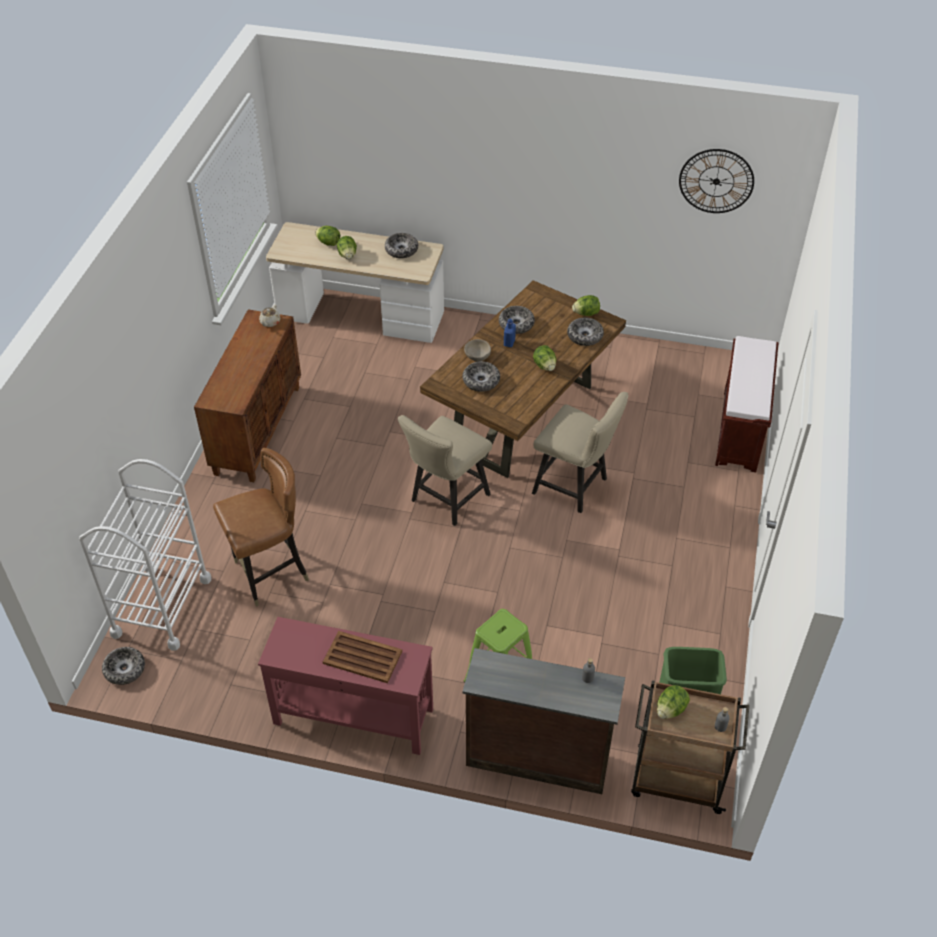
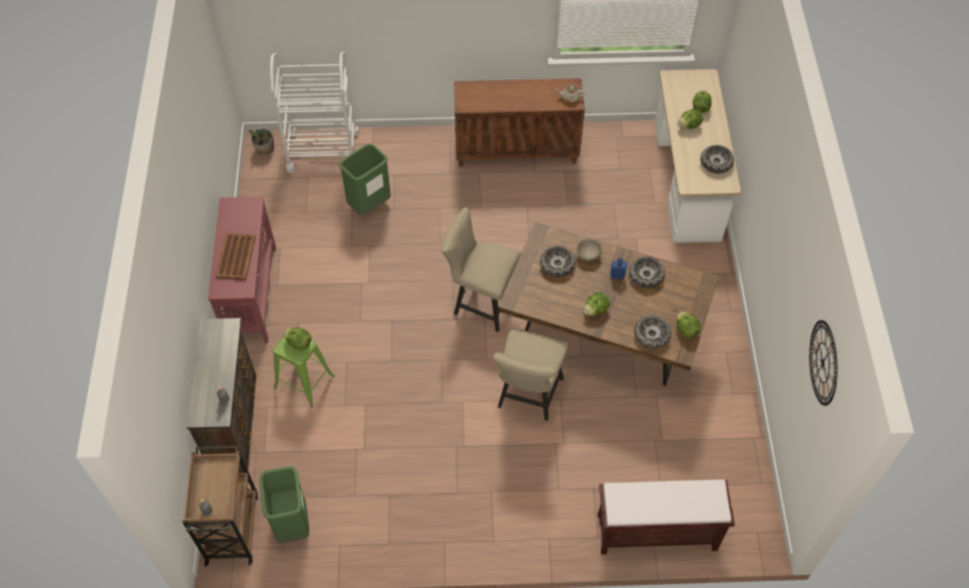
camera: 75 degrees right, 10 degrees up
bowl [102,647,145,685] -> potted plant [249,129,274,155]
brown chair [213,448,309,607] -> green trash can [339,143,391,216]
lettuce [657,685,690,719] -> lettuce moved to [284,327,311,350]

